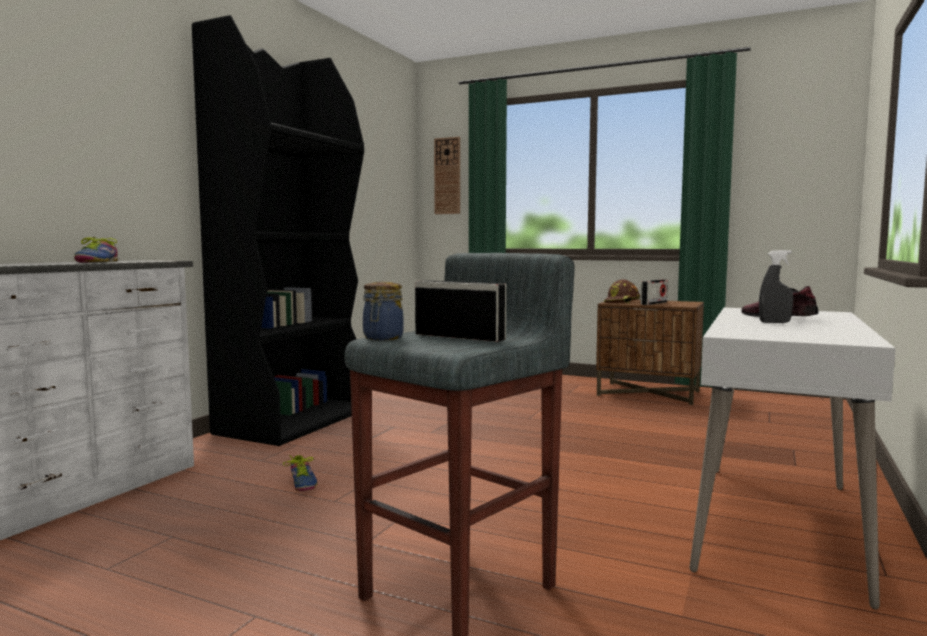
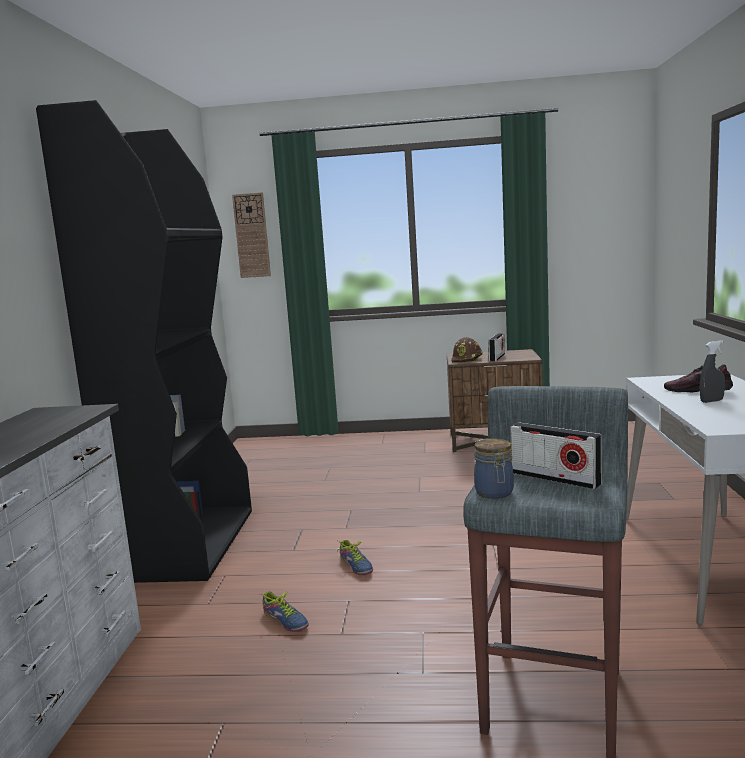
camera: 20 degrees left, 5 degrees up
shoe [74,237,118,263] -> shoe moved to [337,540,373,575]
radio [415,280,506,342] -> radio turned 150 degrees counterclockwise [510,422,601,489]

